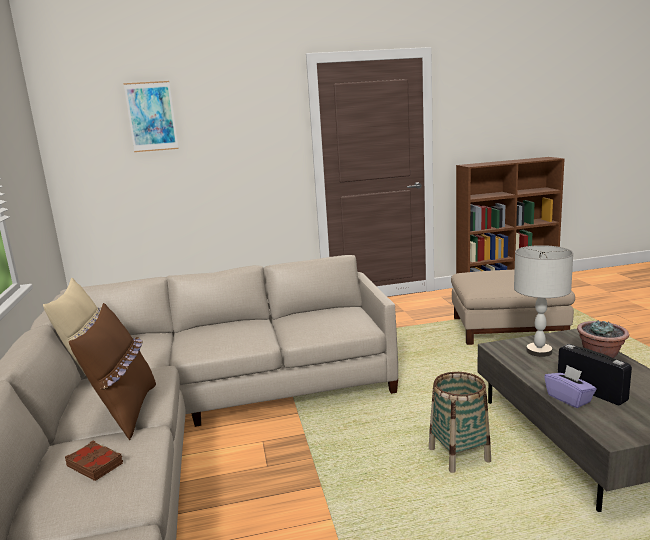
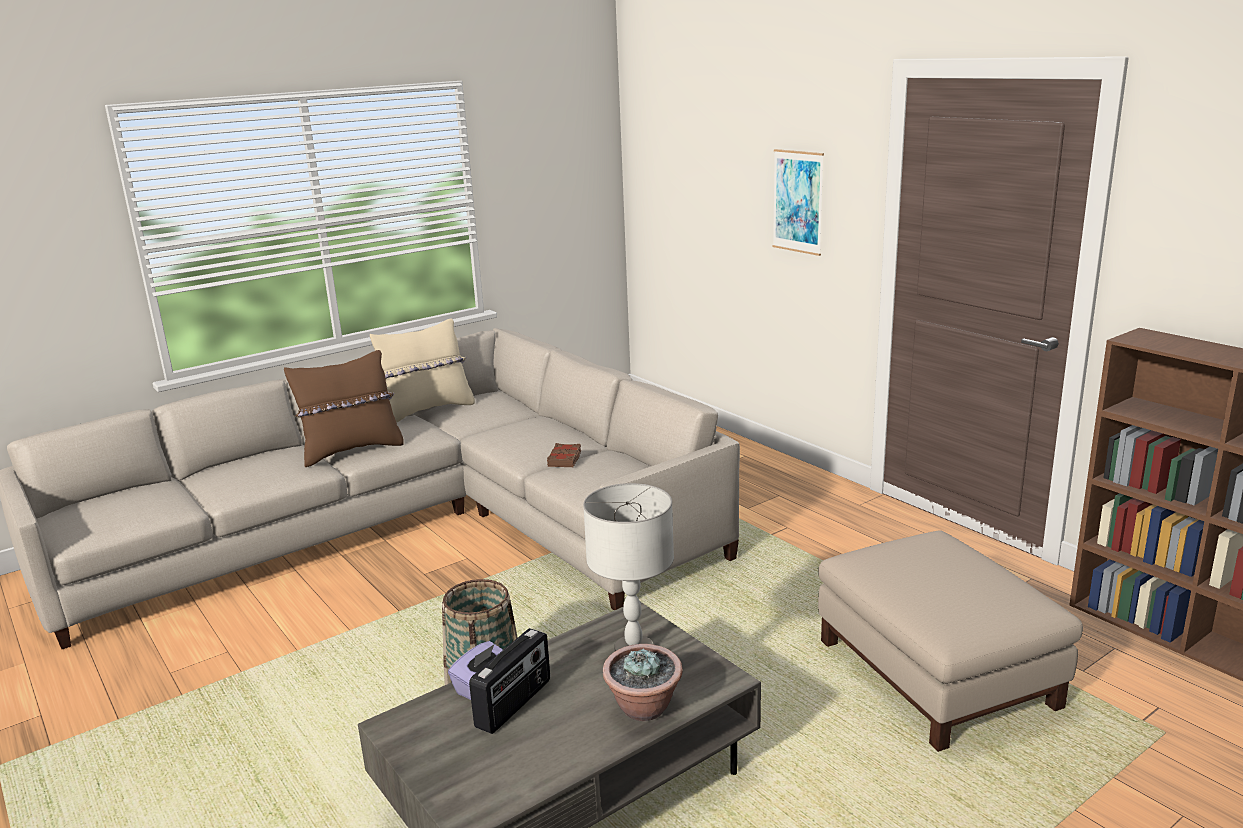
camera: 65 degrees right, 5 degrees up
brown book [65,441,123,481] -> brown book moved to [547,443,581,467]
picture [123,81,178,152] -> picture moved to [772,149,824,256]

